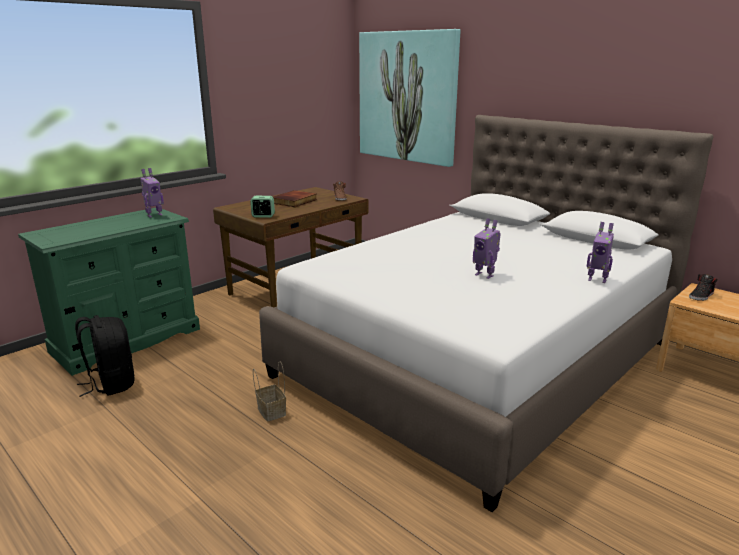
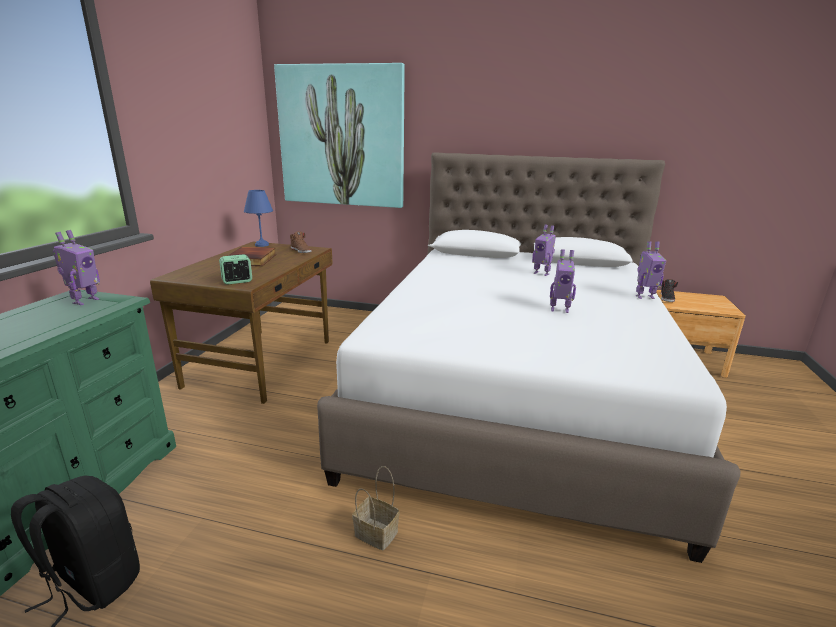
camera: 30 degrees left, 0 degrees up
none -> blue table lamp [244,190,273,247]
none -> toy robot [532,224,556,276]

